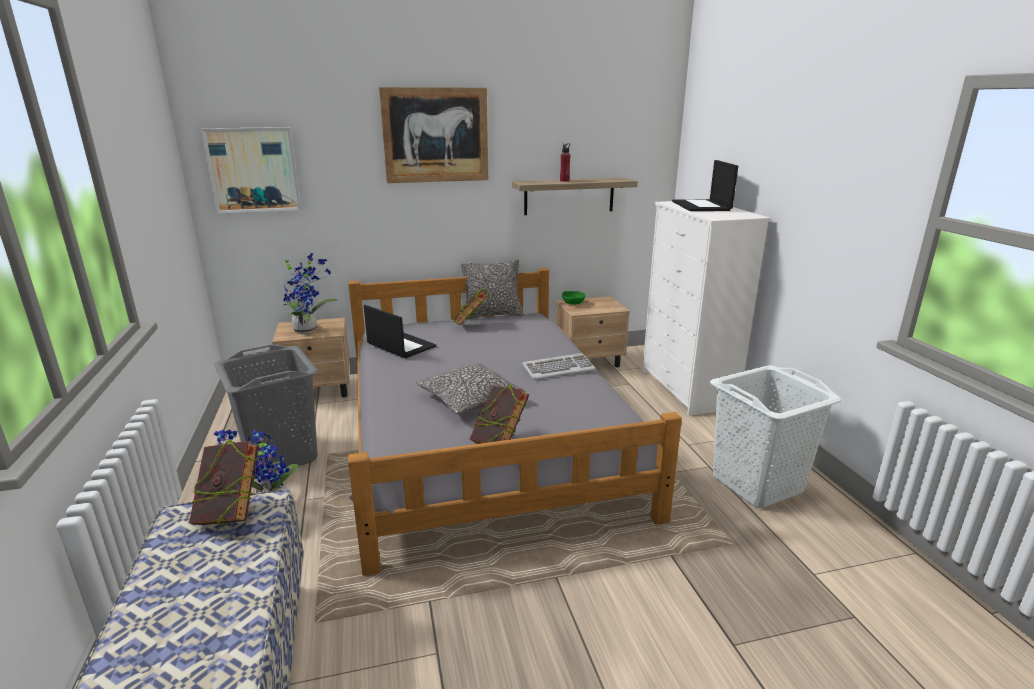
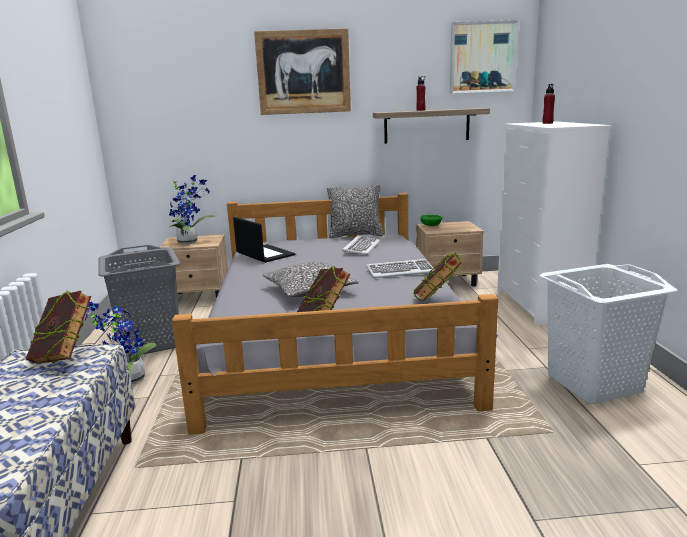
camera: 10 degrees right, 5 degrees down
picture [201,127,301,214] -> picture moved to [450,20,519,94]
book [453,288,488,325] -> book moved to [414,253,462,301]
laptop [672,160,738,211] -> red bottle [542,84,555,124]
none -> keyboard [342,236,380,255]

